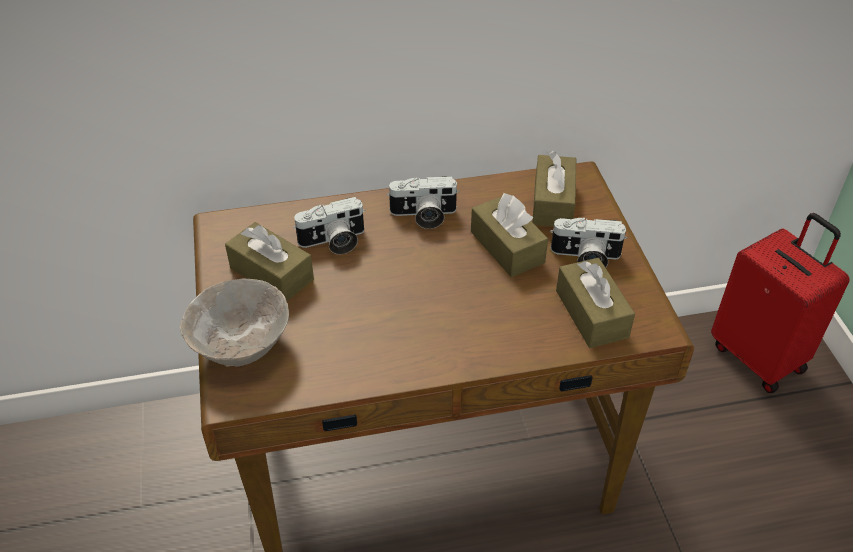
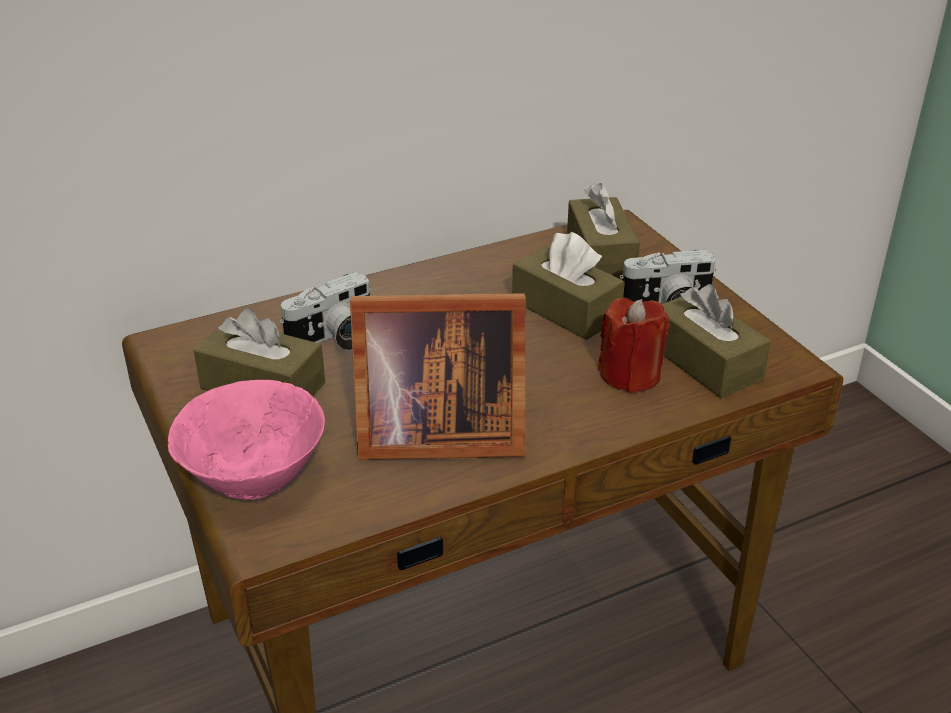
camera: 15 degrees left, 10 degrees down
grey bowl [180,279,289,367] -> pink bowl [168,380,325,500]
camera [387,176,459,229] -> none
red suitcase [711,213,849,393] -> none
none -> picture frame [350,293,526,460]
none -> red candle [598,298,670,393]

